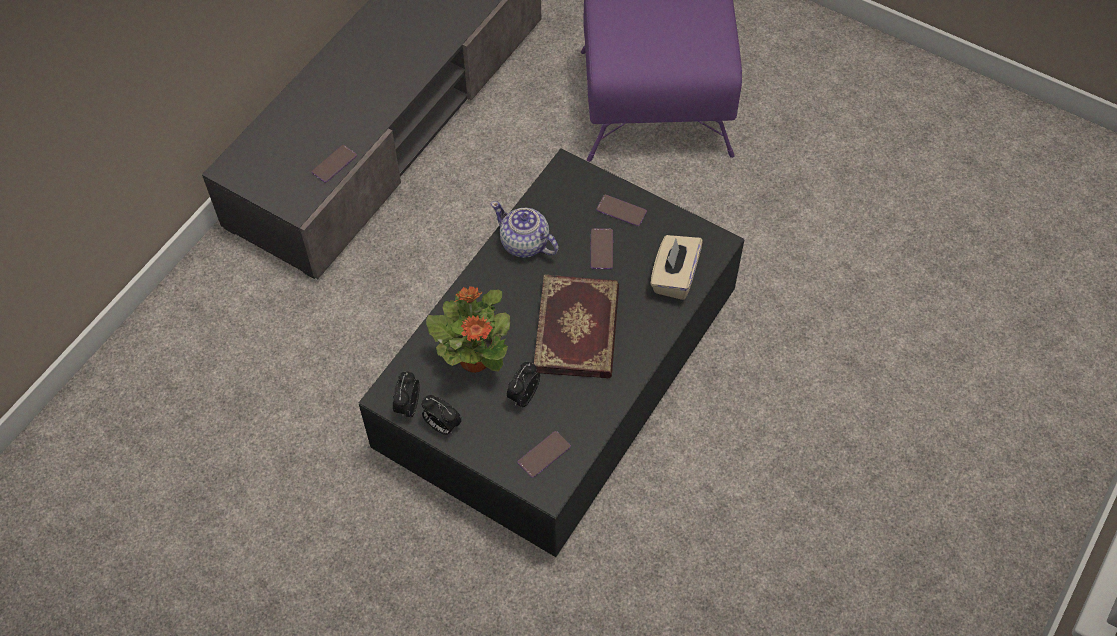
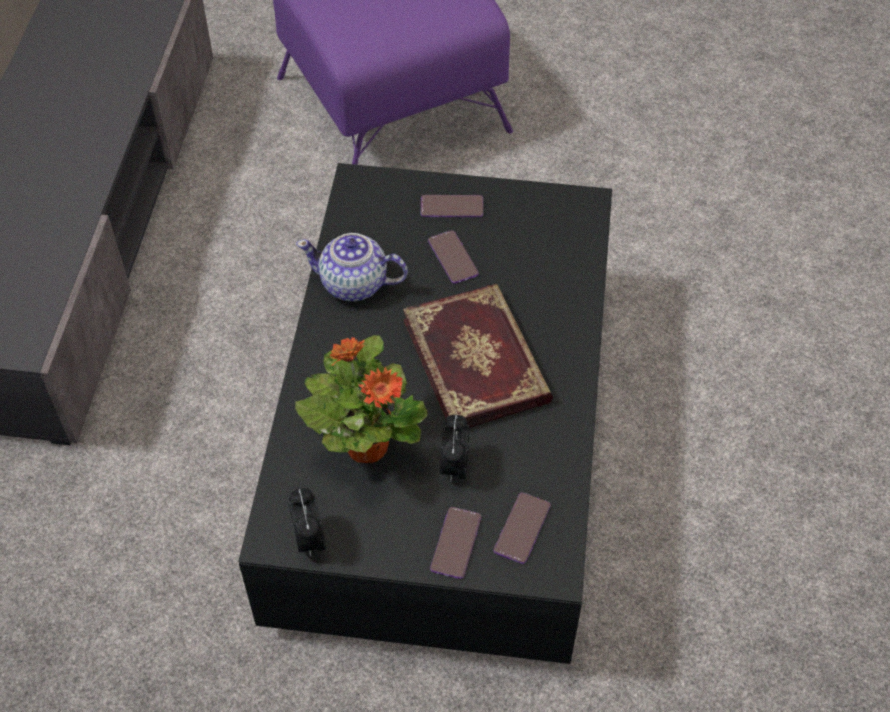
camera: 25 degrees left, 5 degrees down
phone [312,145,357,183] -> phone moved to [430,507,482,579]
alarm clock [421,395,462,435] -> none
beige tissue box [650,235,703,300] -> none

